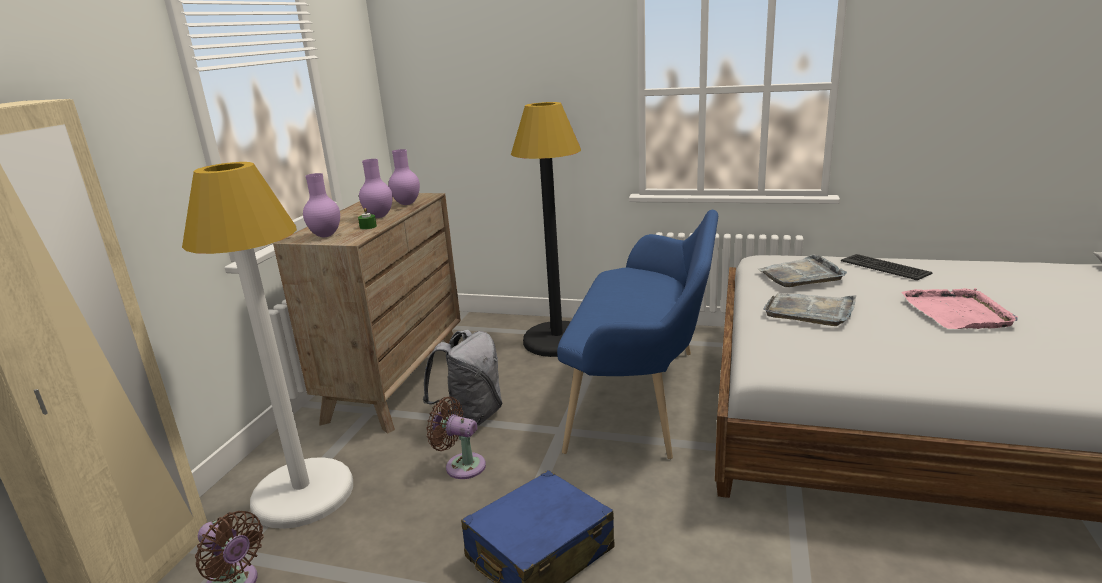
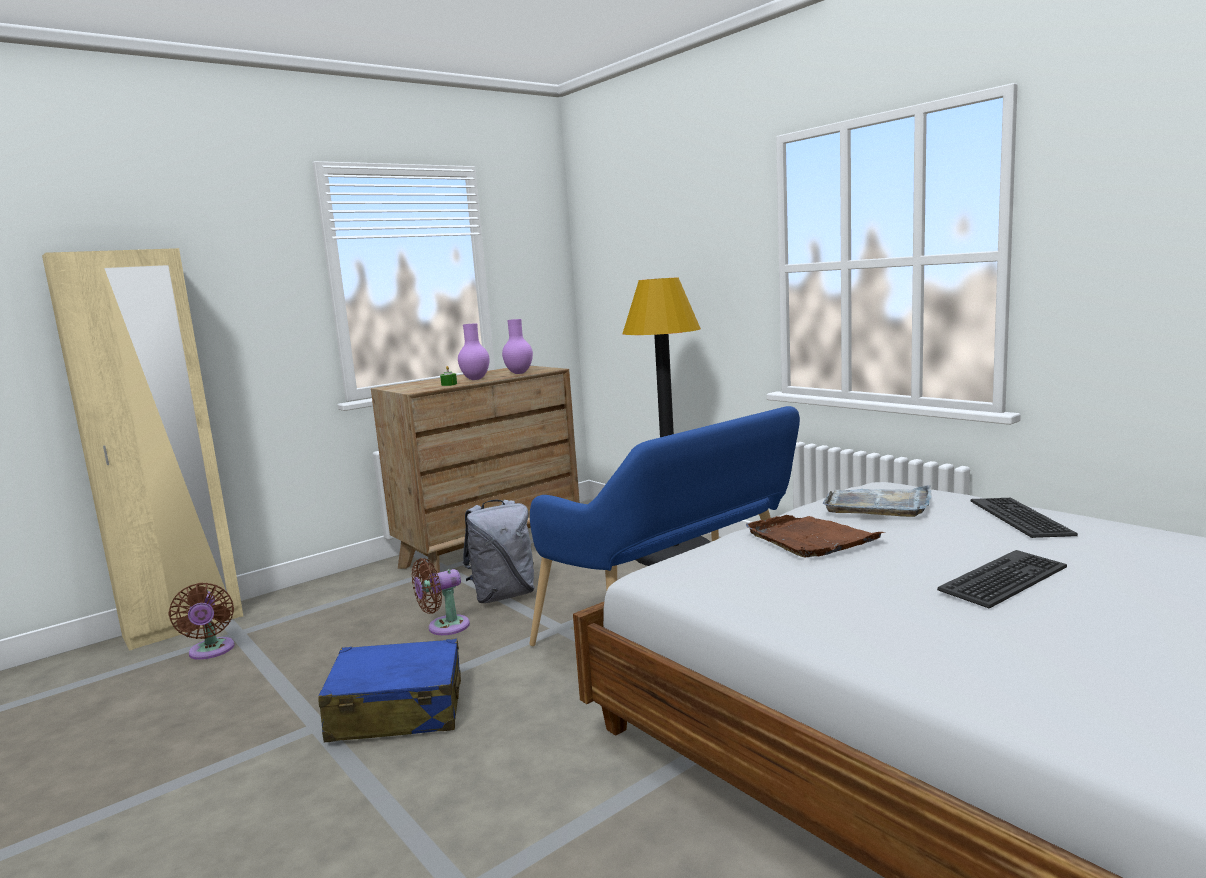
camera: 35 degrees right, 10 degrees down
white floor lamp [182,162,353,529] -> none
purple vase [303,173,340,237] -> none
brown fan [426,397,486,479] -> brown fan turned 90 degrees counterclockwise [411,558,470,635]
grey tray [763,293,856,326] -> brown tray [746,515,885,557]
pink tray [901,288,1018,329] -> keyboard [937,550,1067,609]

